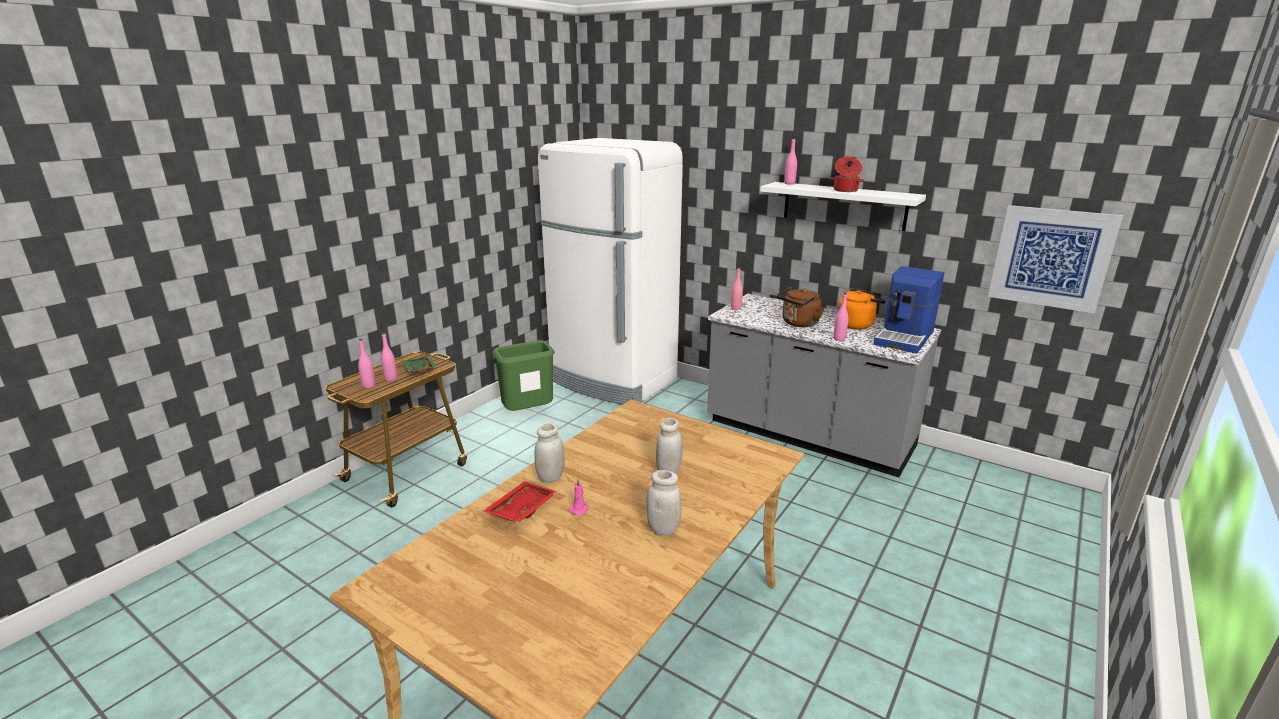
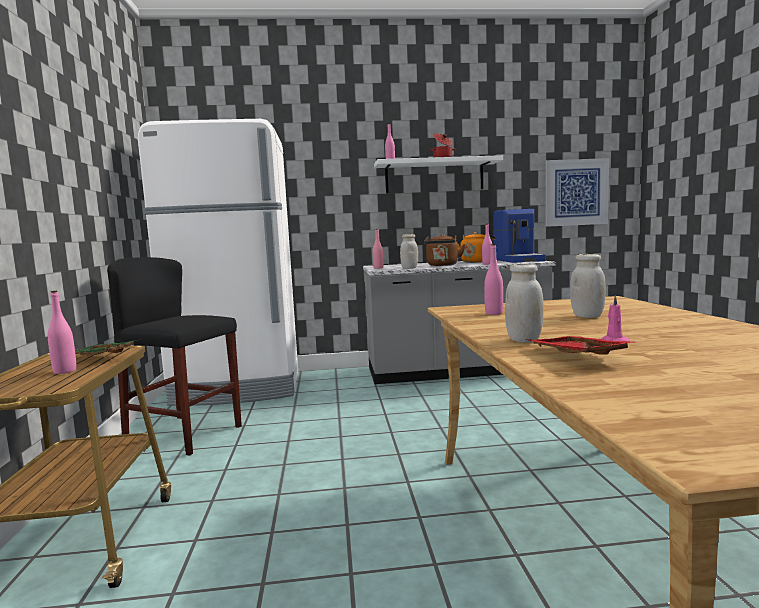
camera: 40 degrees left, 15 degrees down
pink bottle [358,339,375,388] -> pink bottle moved to [484,244,503,315]
green trash can [493,340,555,411] -> black stool [107,257,242,456]
white jar [647,470,682,535] -> white jar moved to [400,234,418,269]

